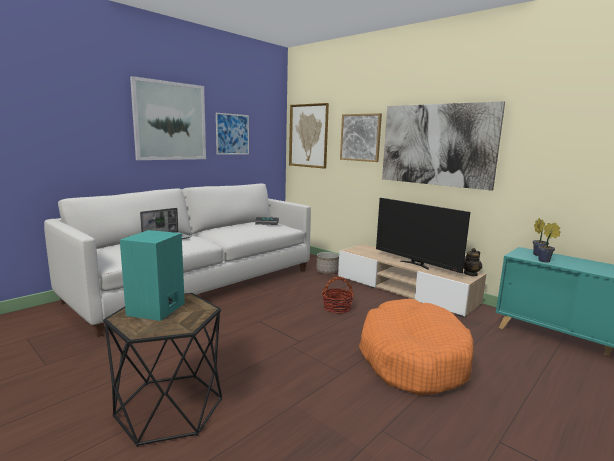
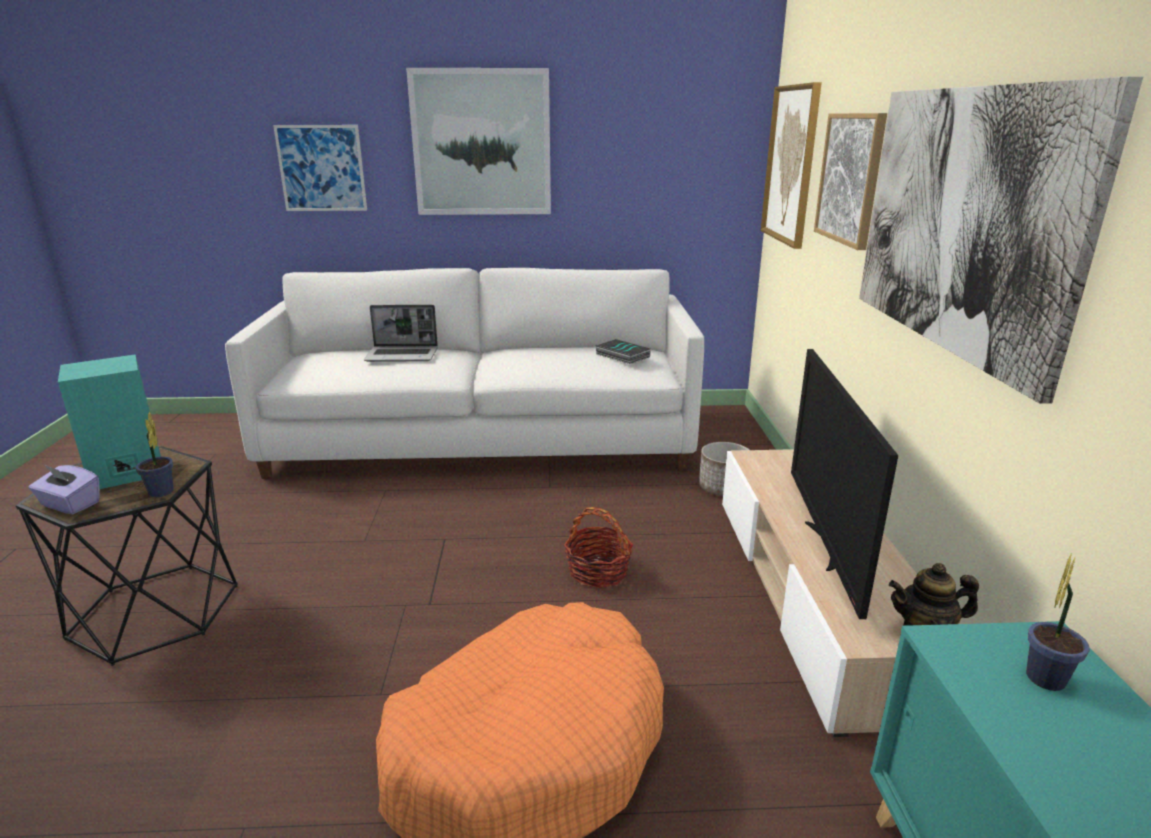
camera: 45 degrees right, 10 degrees up
picture [216,113,249,155] -> picture moved to [273,125,367,211]
potted plant [538,223,561,262] -> potted plant moved to [136,412,174,497]
none -> purple tissue box [28,465,100,514]

